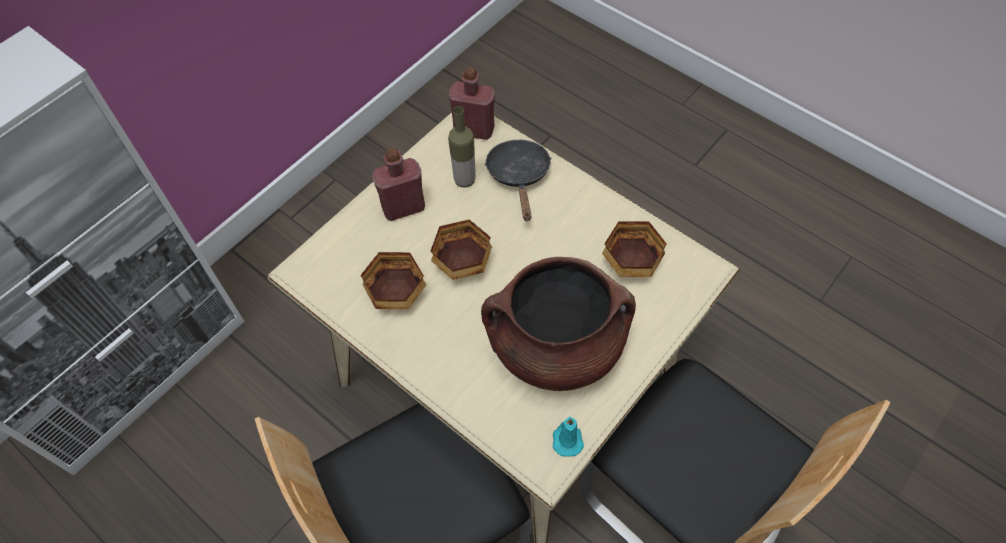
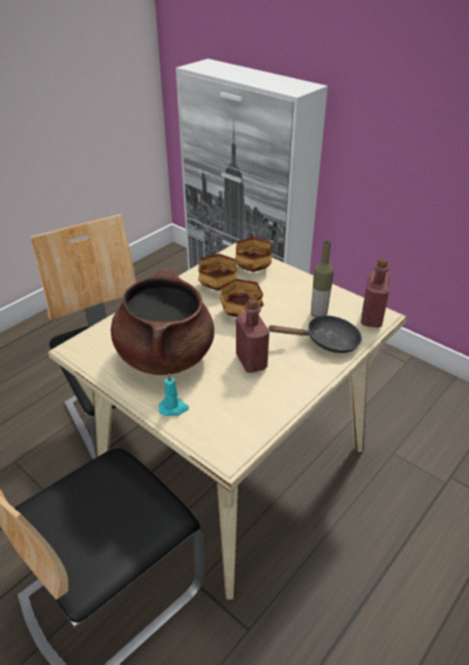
camera: 90 degrees right, 20 degrees down
red bottle [372,148,425,221] -> red bottle moved to [236,298,269,373]
turquoise candle [553,417,584,457] -> turquoise candle moved to [158,373,189,416]
bowl [602,221,667,277] -> bowl moved to [236,237,272,272]

